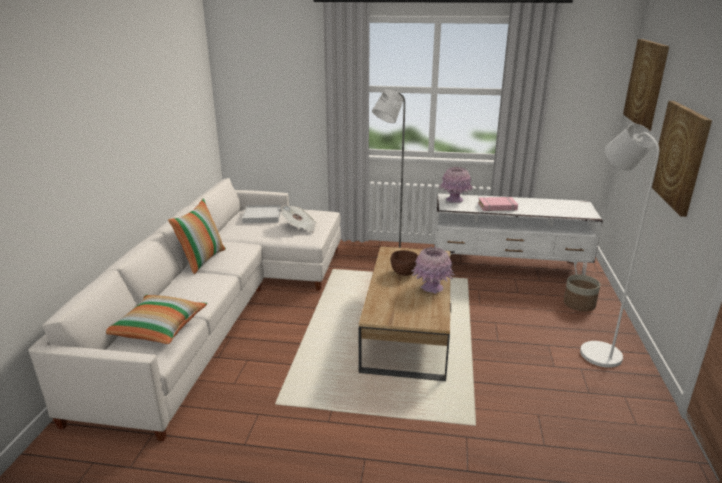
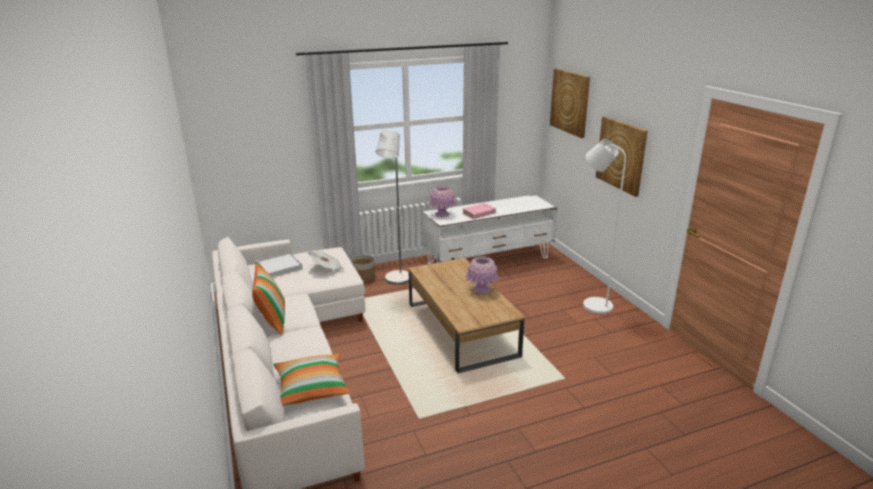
camera: 30 degrees left, 0 degrees up
brown bowl [391,250,418,276] -> none
planter [564,274,600,312] -> planter moved to [350,255,375,283]

